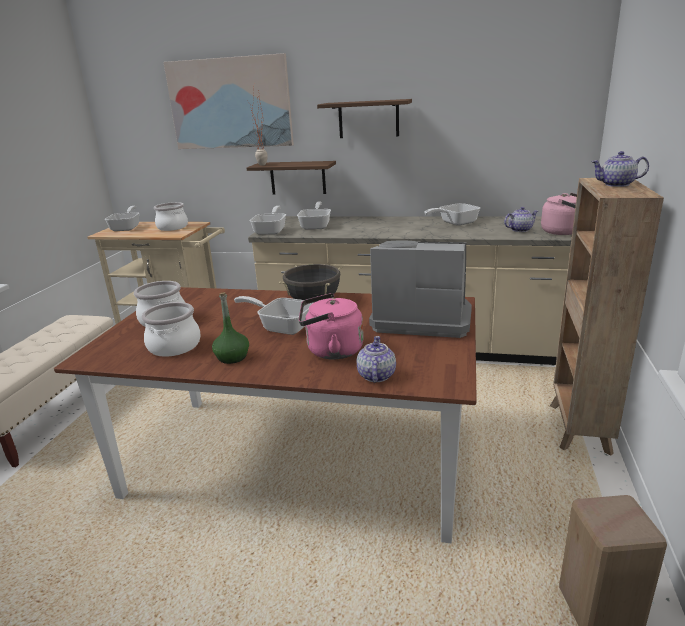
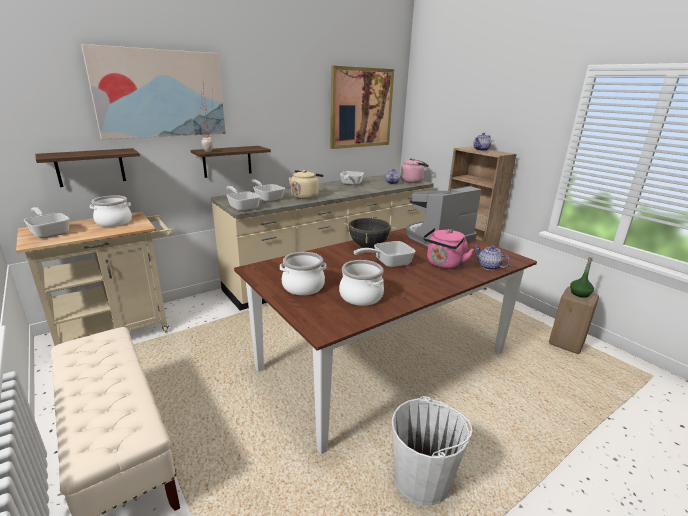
camera: 50 degrees left, 0 degrees up
green bottle [212,292,249,364] -> green bottle moved to [570,257,594,298]
shelf [317,99,412,138] -> shelf moved to [35,148,140,187]
none -> beige kettle [288,170,324,199]
none -> picture [330,66,394,149]
none -> white bucket [392,396,473,506]

